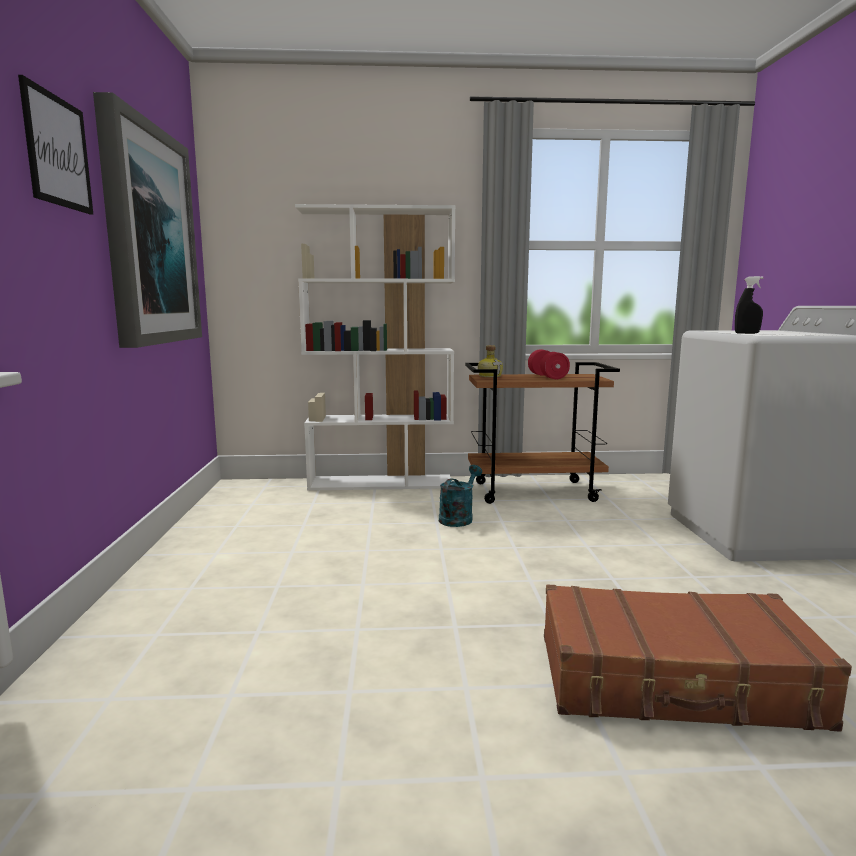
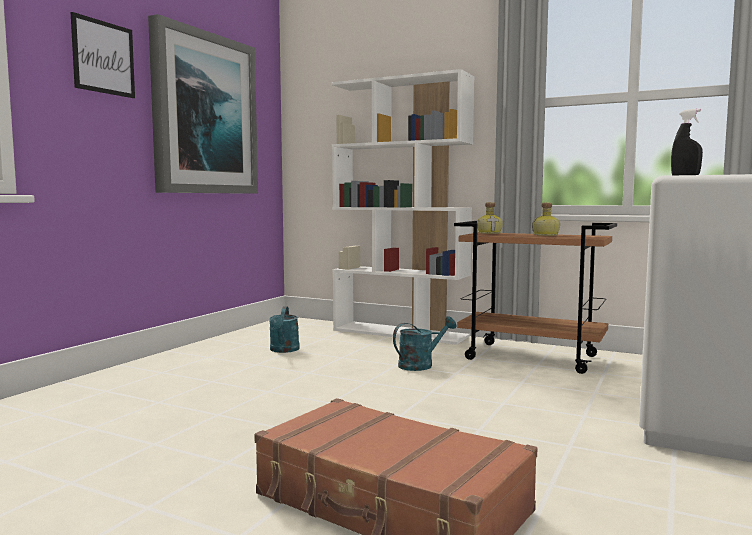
camera: 30 degrees right, 5 degrees down
red dumbbell [528,349,570,380] -> bottle [532,203,560,236]
none -> turquoise watering can [269,306,300,353]

